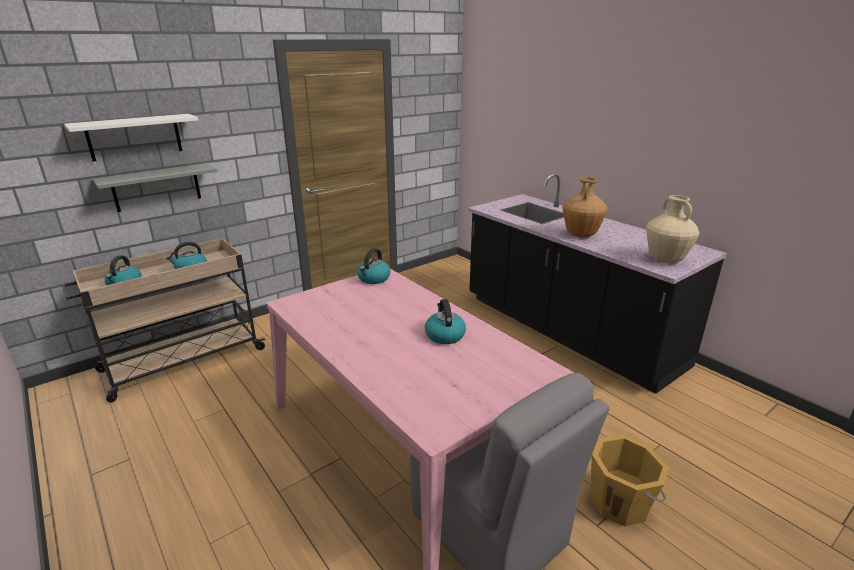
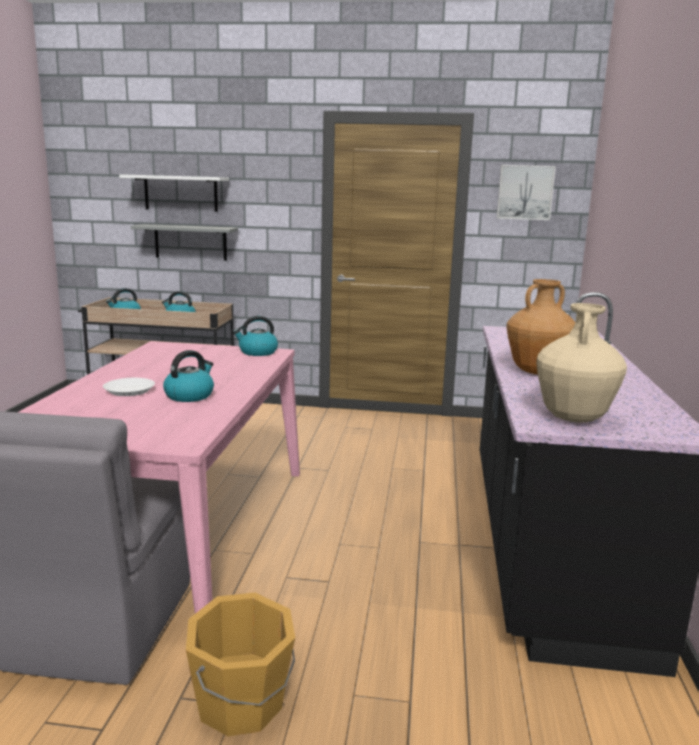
camera: 45 degrees right, 10 degrees down
none -> white plate [103,378,155,396]
none -> picture [497,165,556,220]

